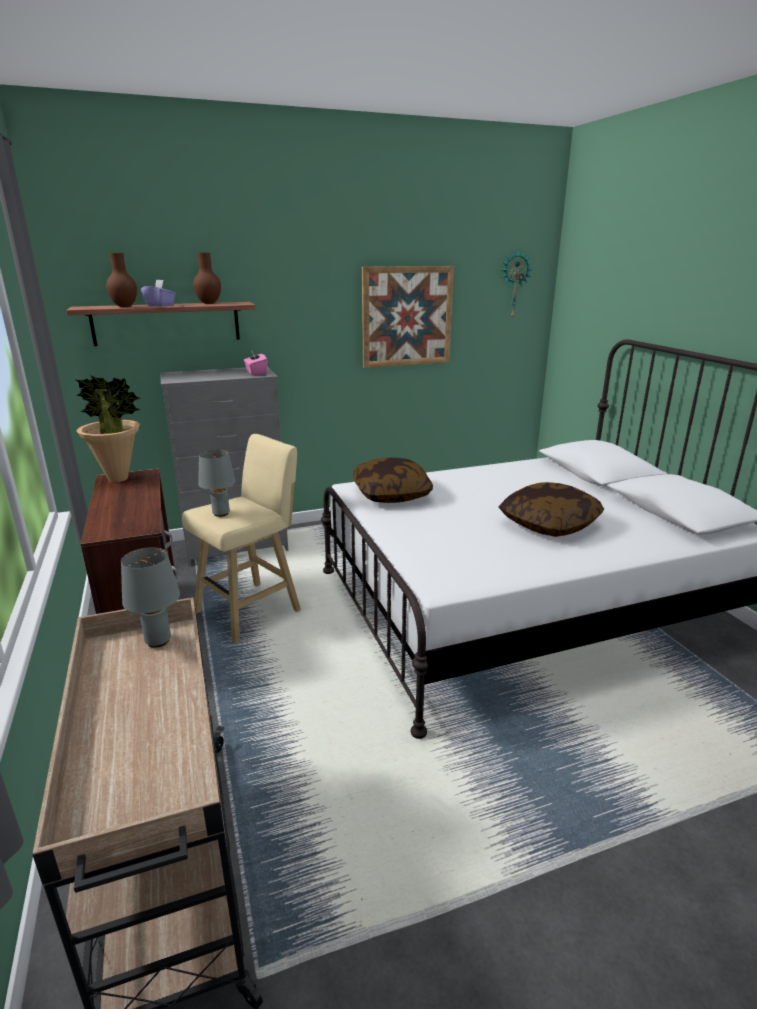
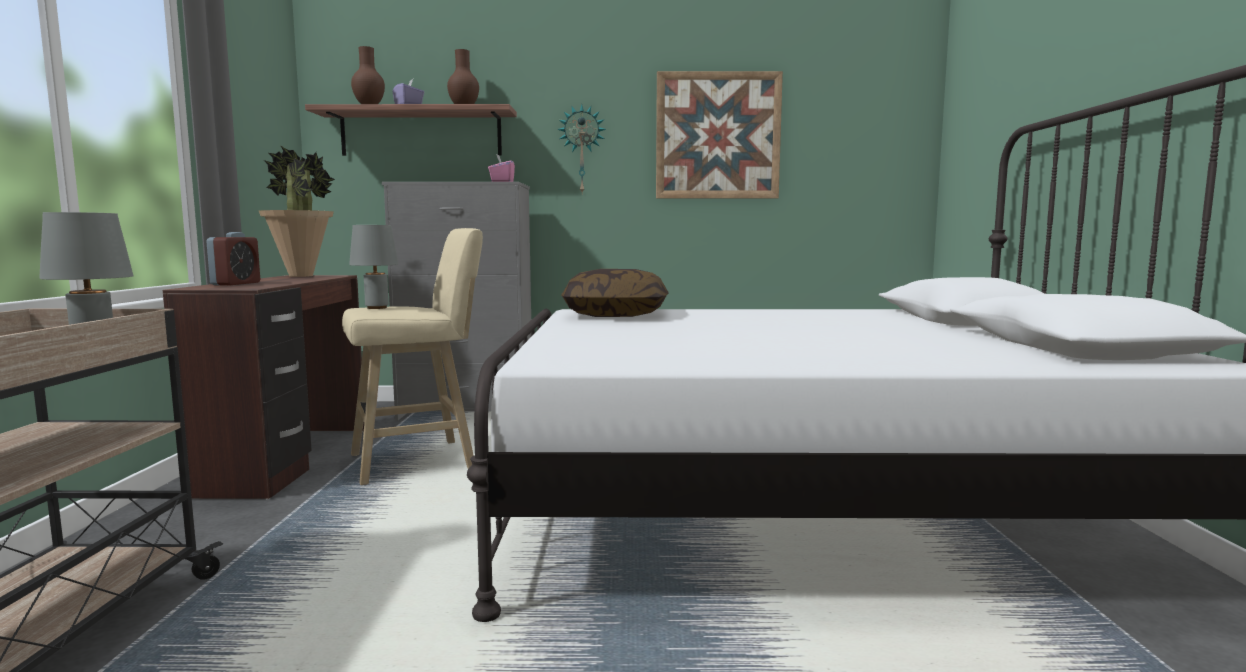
camera: 20 degrees right, 15 degrees down
pillow [498,482,604,537] -> none
wall clock [501,250,533,319] -> wall clock moved to [557,104,606,195]
none -> alarm clock [206,232,260,285]

